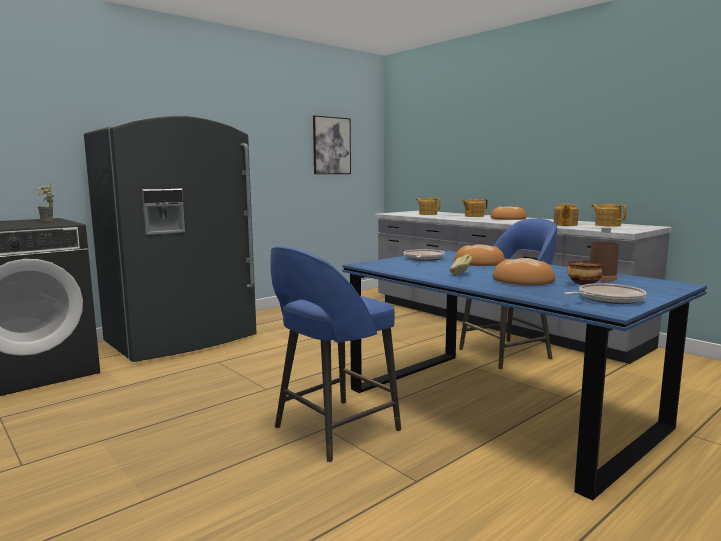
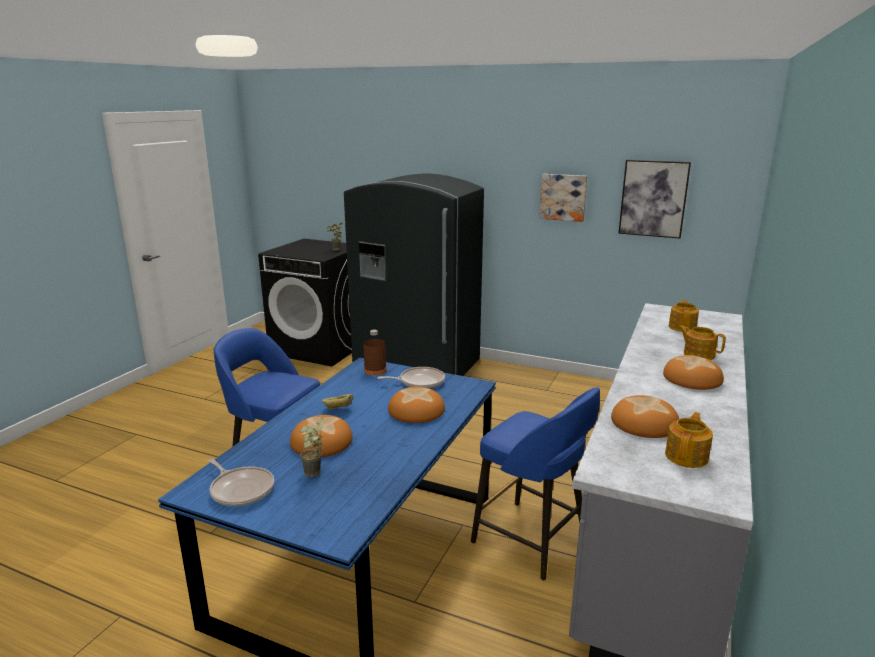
camera: 65 degrees right, 10 degrees up
teapot [554,203,579,226] -> bread [611,395,679,438]
bowl [567,261,603,285] -> potted plant [300,417,324,477]
brown bottle [590,228,619,281] -> brown bottle moved to [363,330,387,376]
none -> picture [539,174,588,222]

